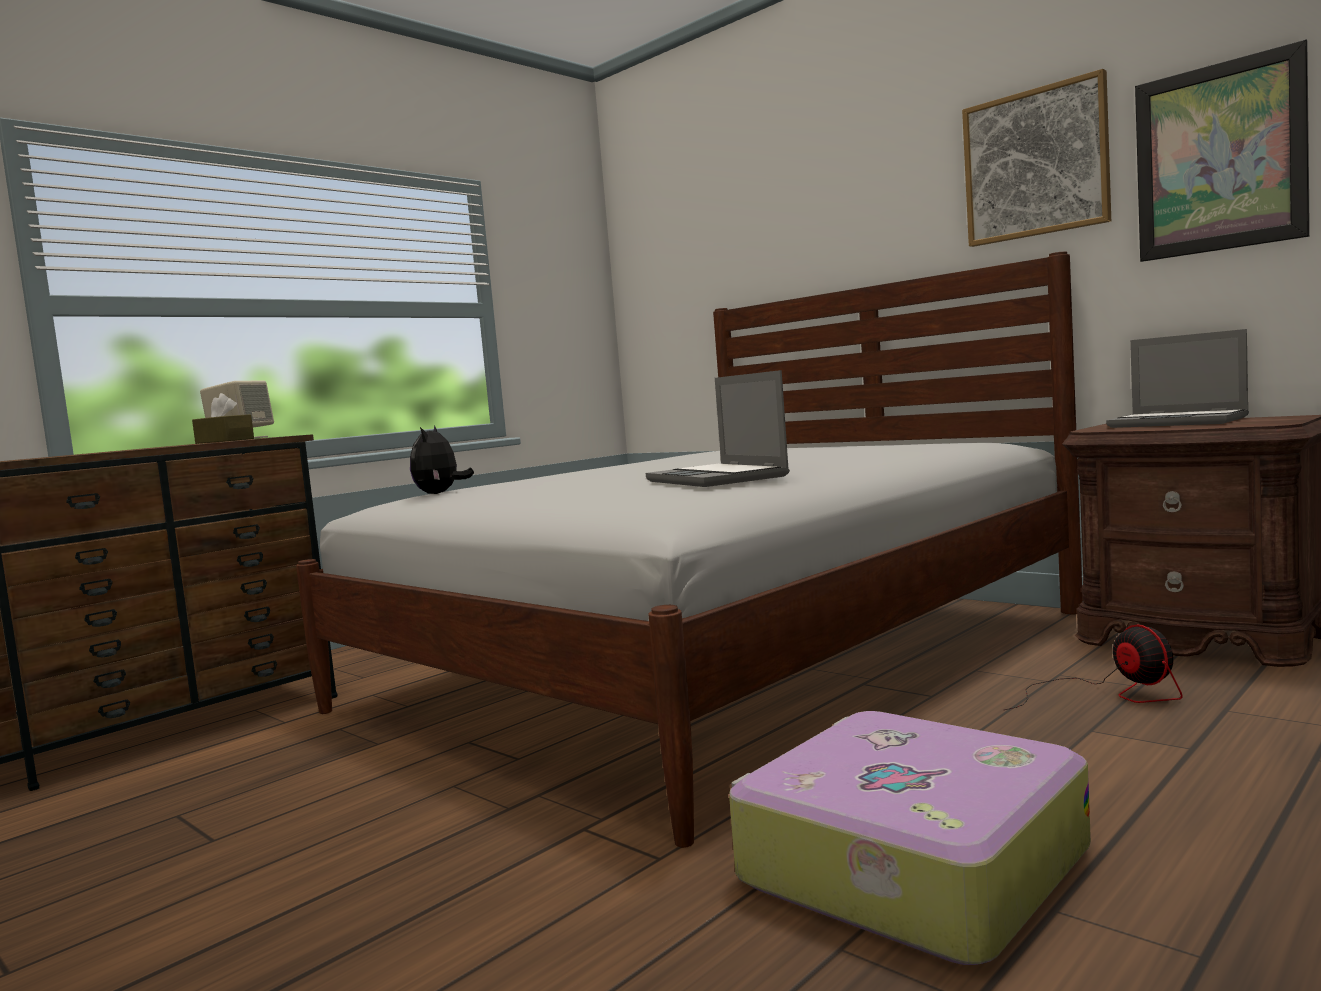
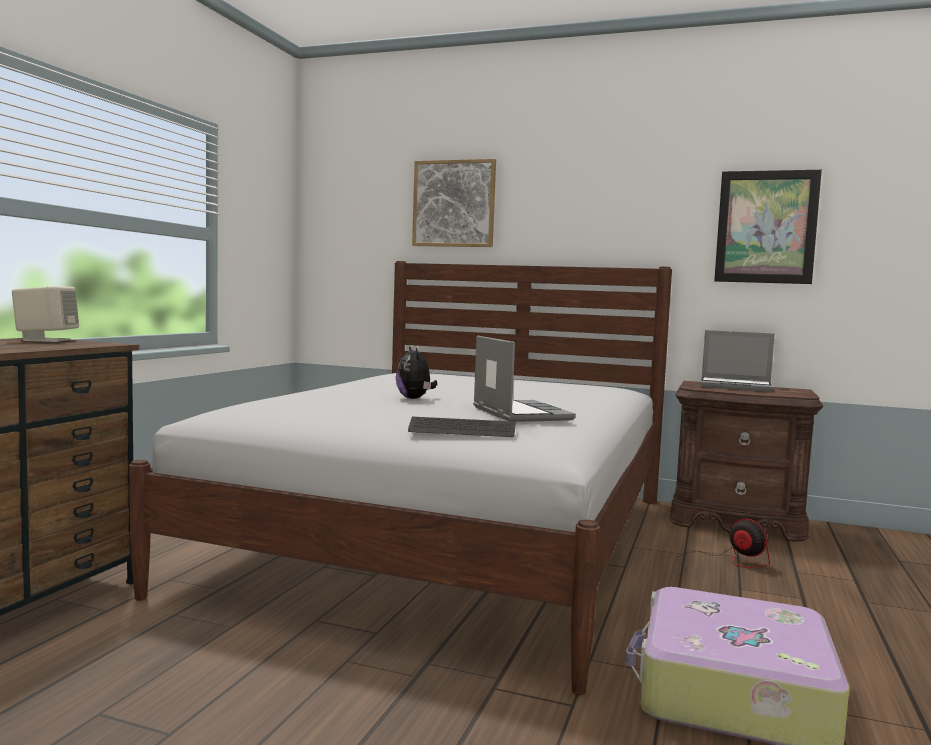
camera: 25 degrees left, 0 degrees up
brown tissue box [192,393,254,444] -> none
plush toy [410,425,474,494] -> plush toy moved to [396,346,437,399]
laptop [646,370,790,487] -> laptop turned 150 degrees counterclockwise [473,336,576,422]
picture [962,69,1111,247] -> picture moved to [412,159,496,247]
none -> keyboard [408,417,516,437]

